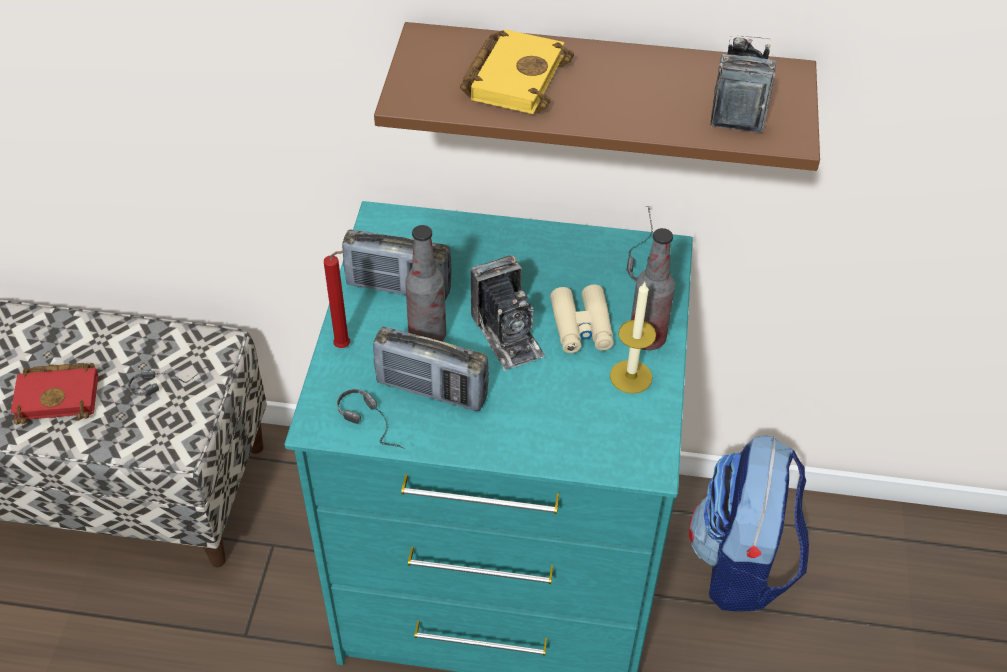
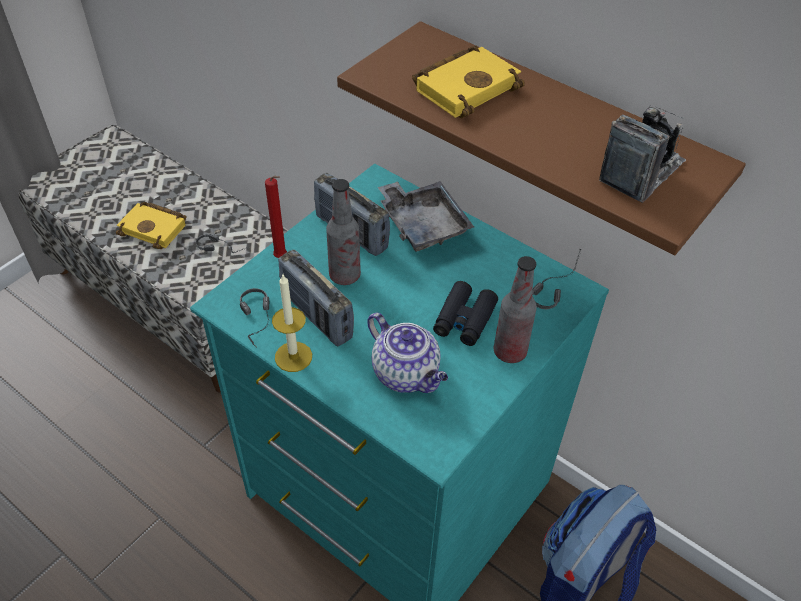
camera: 30 degrees right, 0 degrees up
red book [11,363,98,425] -> yellow book [116,202,187,249]
camera [470,255,545,371] -> none
beige binoculars [550,284,614,353] -> black binoculars [433,281,498,346]
candle [610,282,656,394] -> candle moved to [272,275,312,372]
none -> teapot [367,313,448,393]
none -> grey tray [378,181,474,252]

